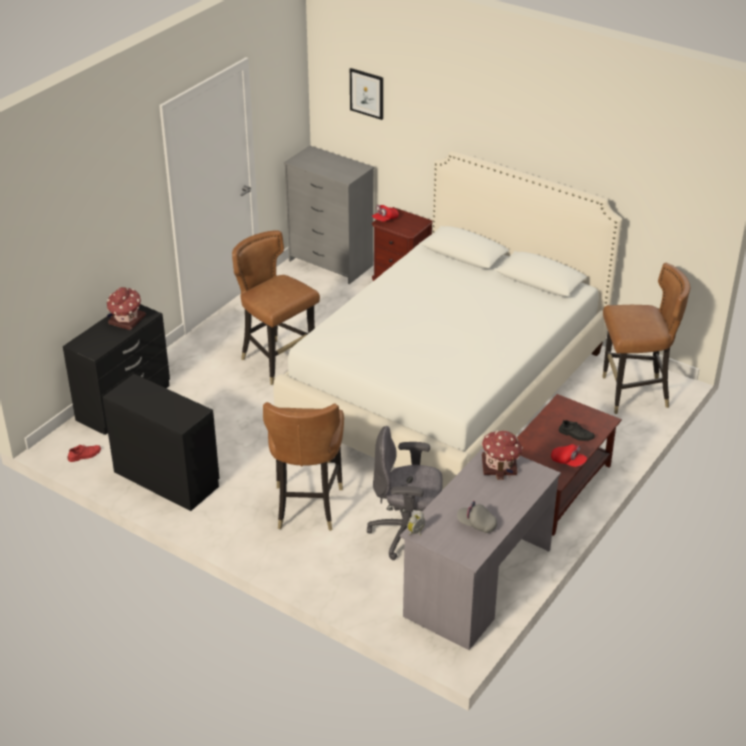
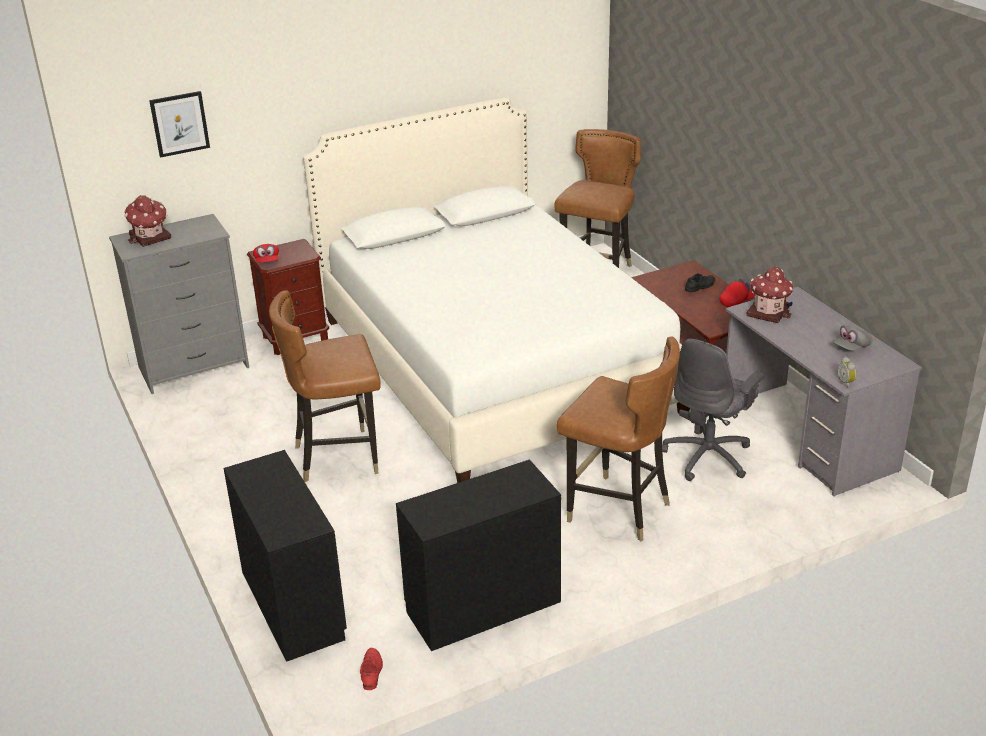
camera: 60 degrees left, 5 degrees down
toy house [106,287,146,330] -> toy house moved to [124,195,171,247]

